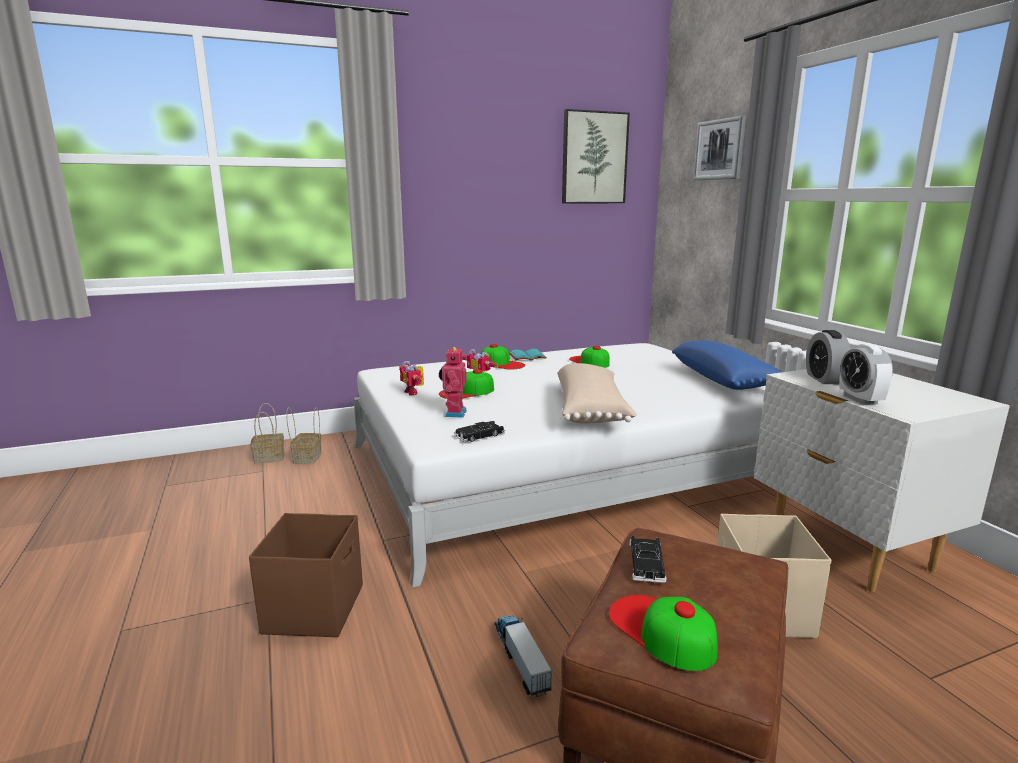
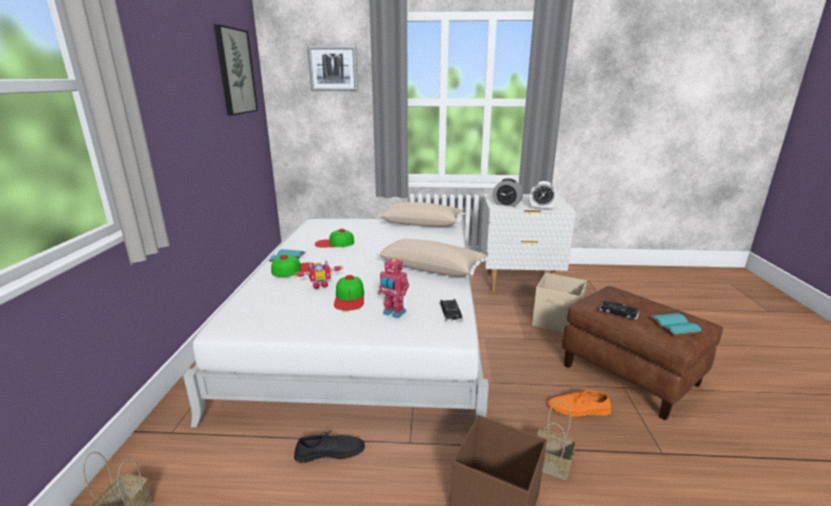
camera: 65 degrees left, 5 degrees up
basket [286,407,322,464] -> basket moved to [536,400,575,480]
toy robot [399,361,424,395] -> none
toy truck [495,616,552,697] -> orange shoe [547,389,612,417]
cap [609,595,718,671] -> turquoise book [649,313,704,337]
blue pillow [672,340,782,390] -> beige pillow [378,202,465,227]
none -> black shoe [294,430,365,463]

